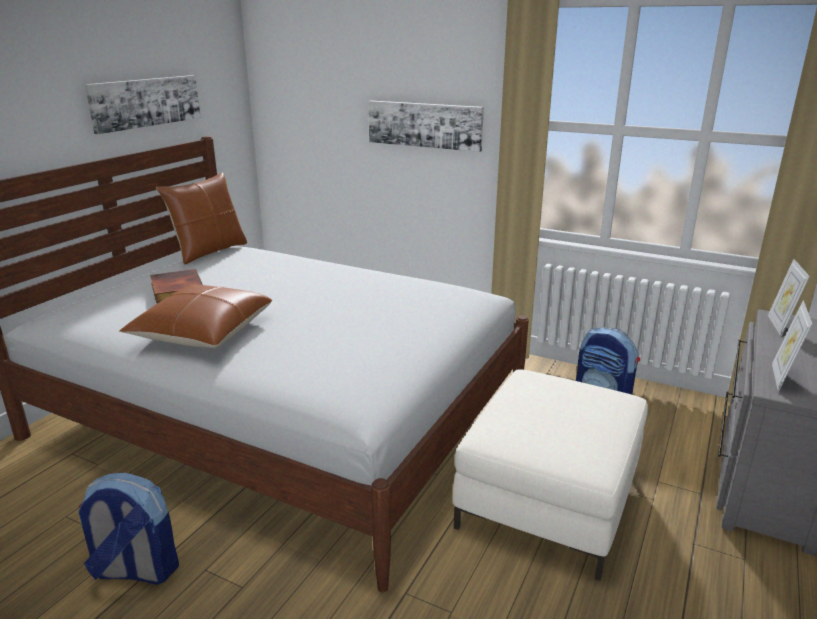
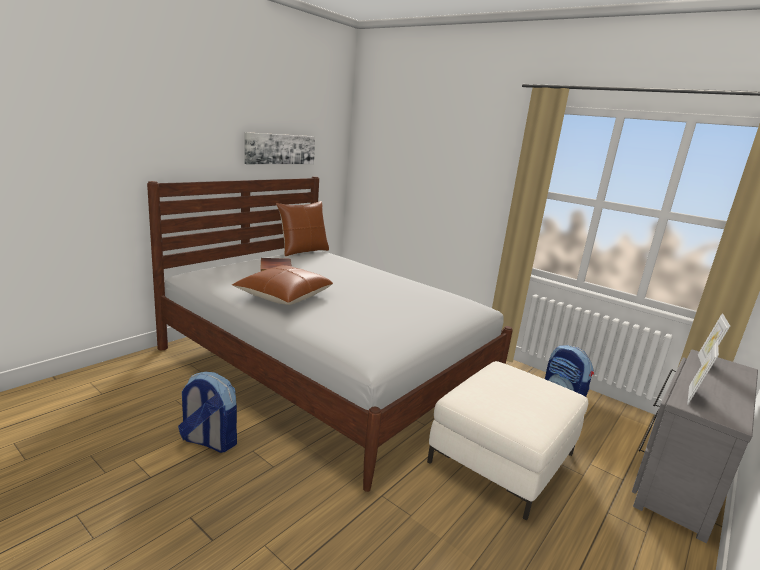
camera: 10 degrees right, 5 degrees down
picture [368,101,484,152] -> none

